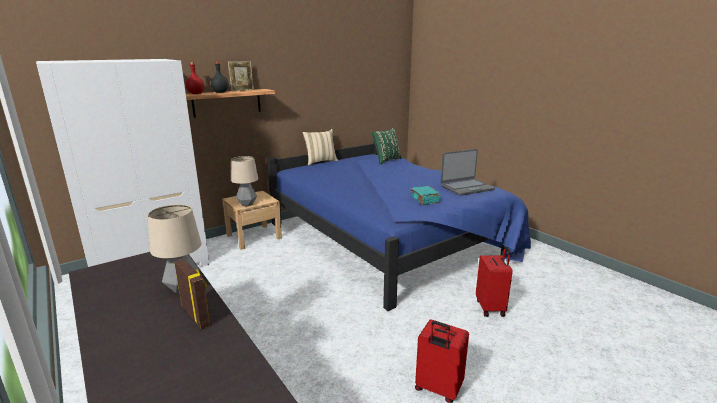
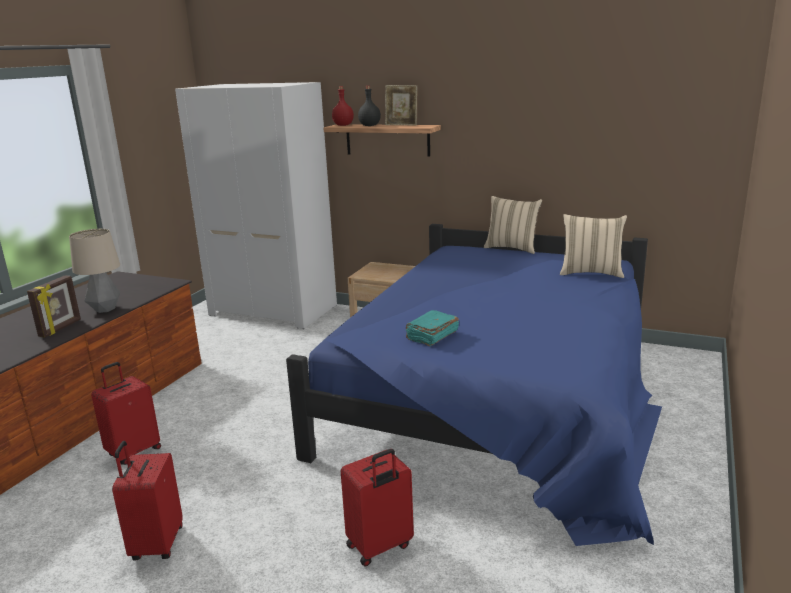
camera: 60 degrees right, 0 degrees up
table lamp [231,156,258,206] -> none
green pillow [372,127,402,165] -> beige pillow [560,214,627,278]
laptop [441,149,495,196] -> none
none -> red suitcase [91,362,161,465]

